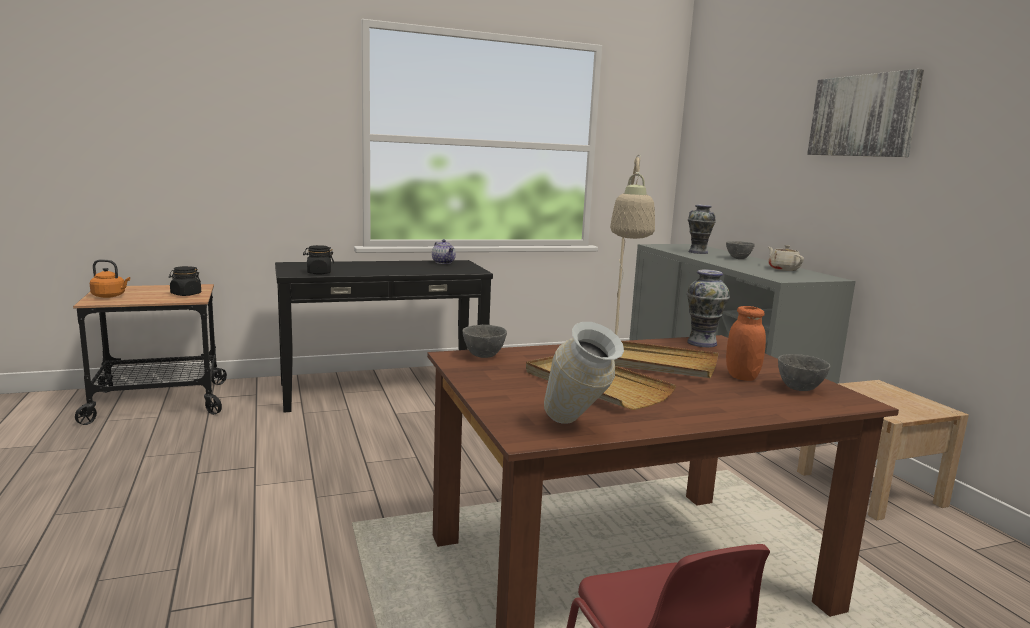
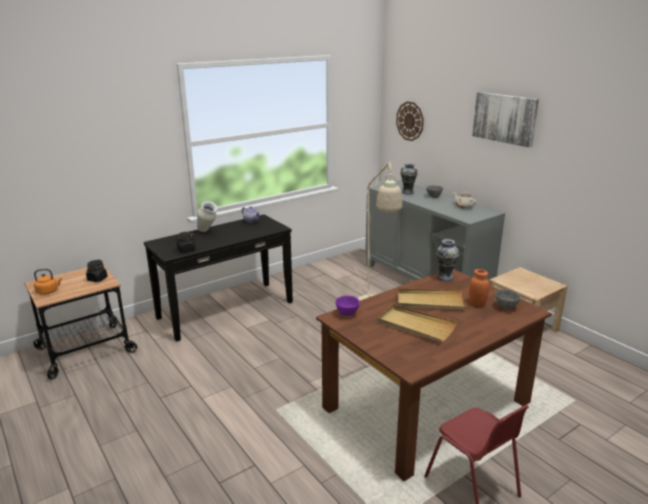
camera: 15 degrees left, 10 degrees up
grey bowl [462,325,507,358] -> purple bowl [335,295,360,316]
vase [544,322,624,424] -> vase moved to [197,201,218,232]
none -> wall clock [396,101,424,141]

